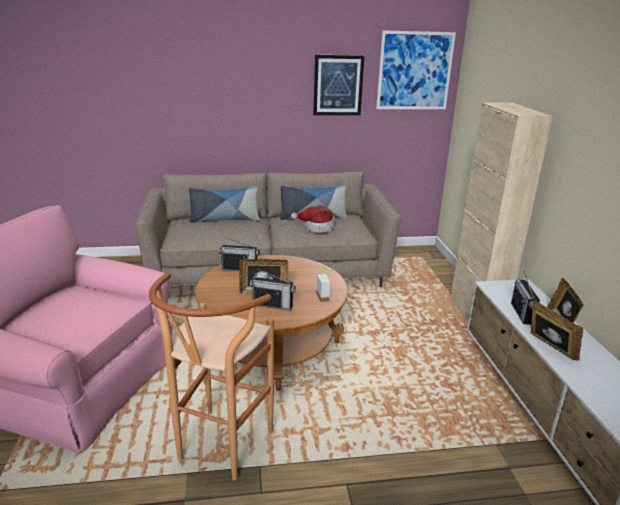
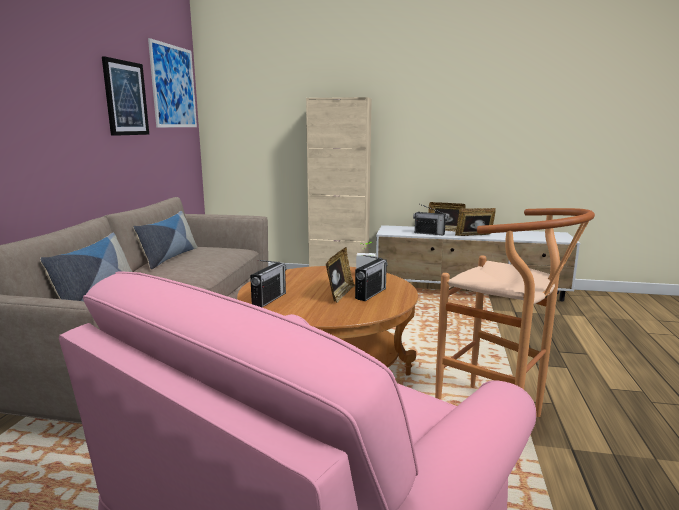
camera: 70 degrees left, 10 degrees down
hat [291,205,334,233] -> none

